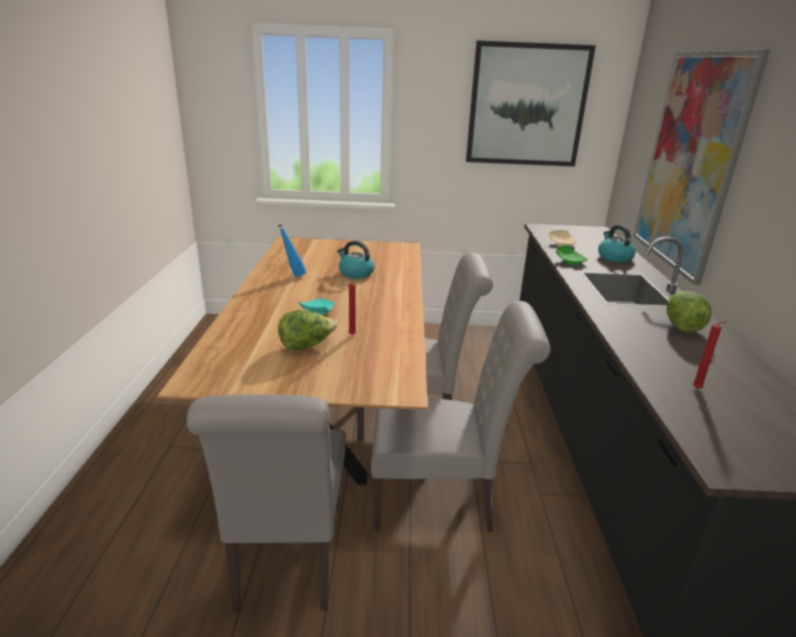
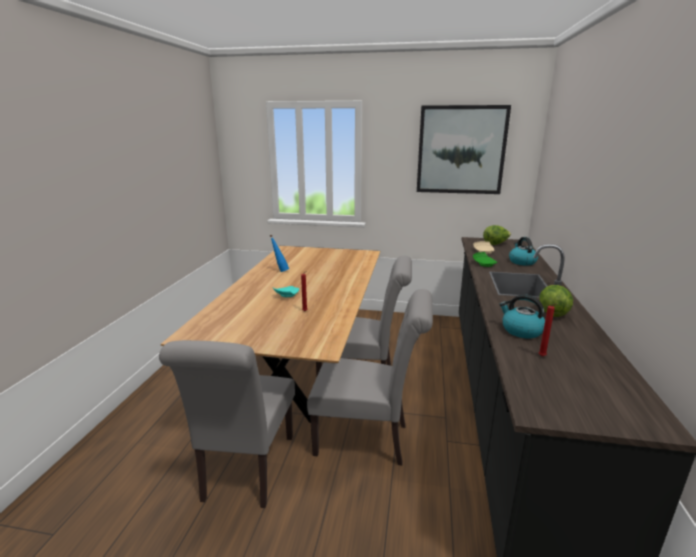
camera: 10 degrees right, 5 degrees down
lettuce [278,310,337,351] -> lettuce moved to [483,225,511,245]
kettle [337,241,375,279] -> kettle moved to [499,294,545,338]
picture [634,49,770,285] -> none

